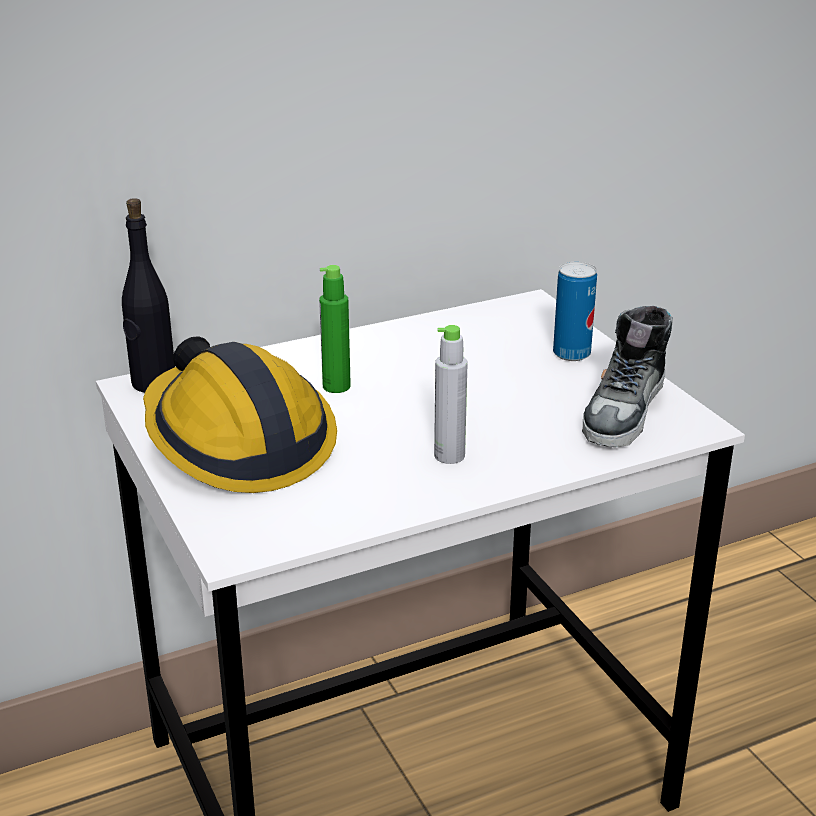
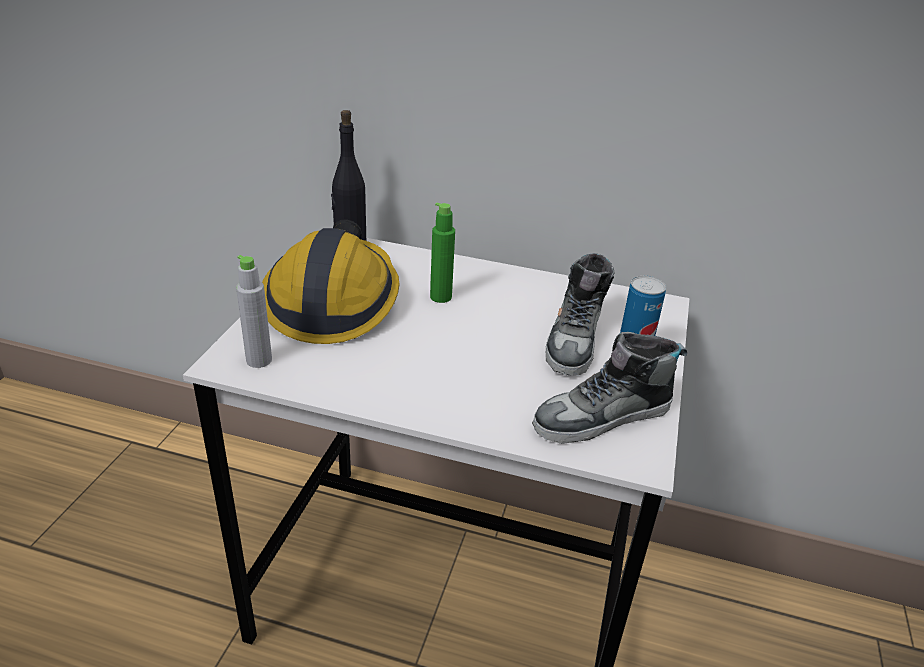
camera: 40 degrees right, 5 degrees up
grey bottle [434,325,468,464] -> grey bottle moved to [236,255,272,368]
none -> shoe [546,253,615,376]

